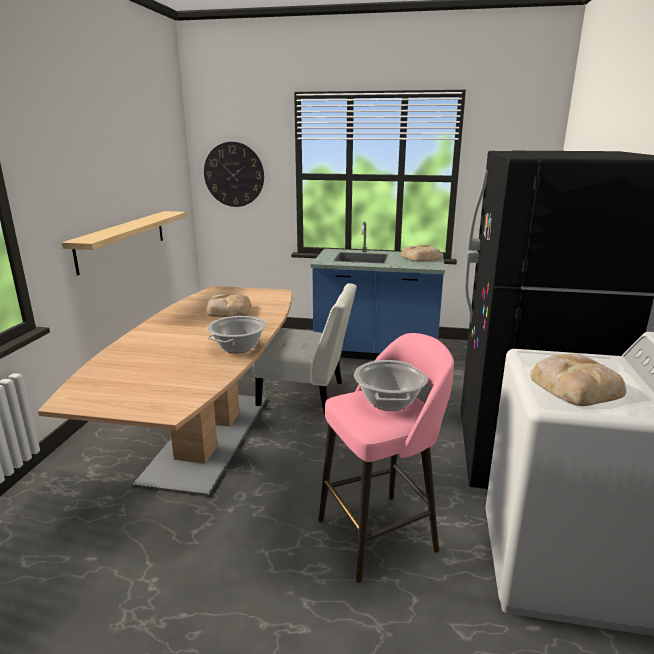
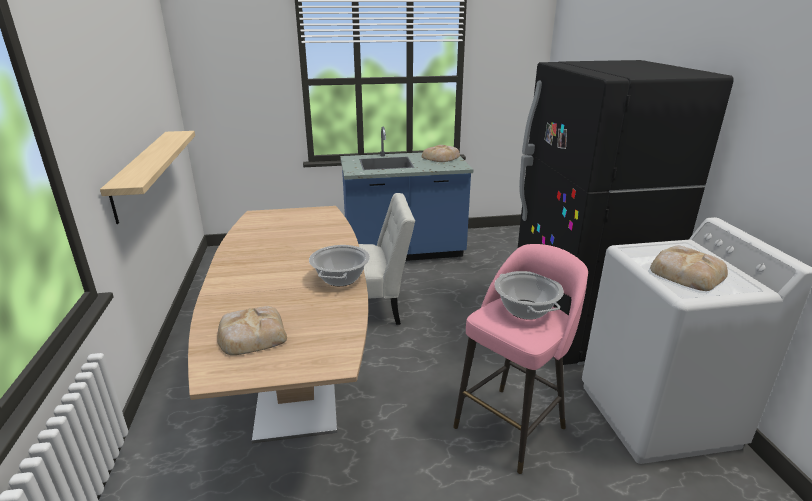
camera: 20 degrees left, 5 degrees up
wall clock [204,142,264,207] -> none
bread [206,294,251,317] -> bread moved to [217,306,287,355]

